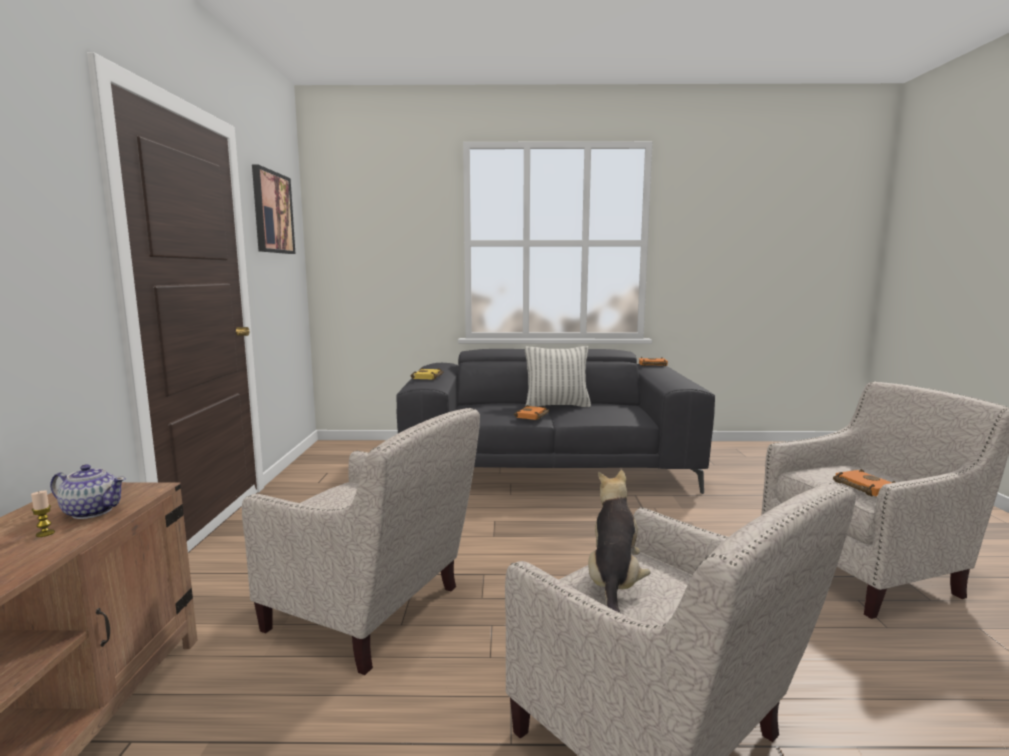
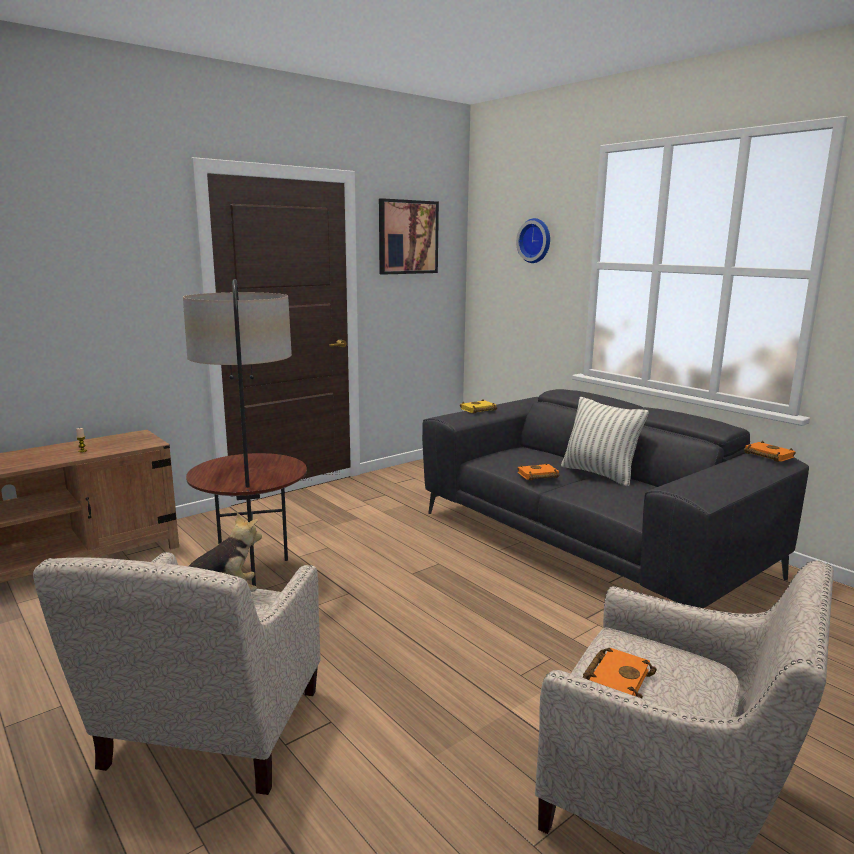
camera: 50 degrees right, 5 degrees up
teapot [50,464,126,519] -> none
beige armchair [242,408,480,675] -> floor lamp [183,279,307,586]
none -> wall clock [516,218,550,263]

